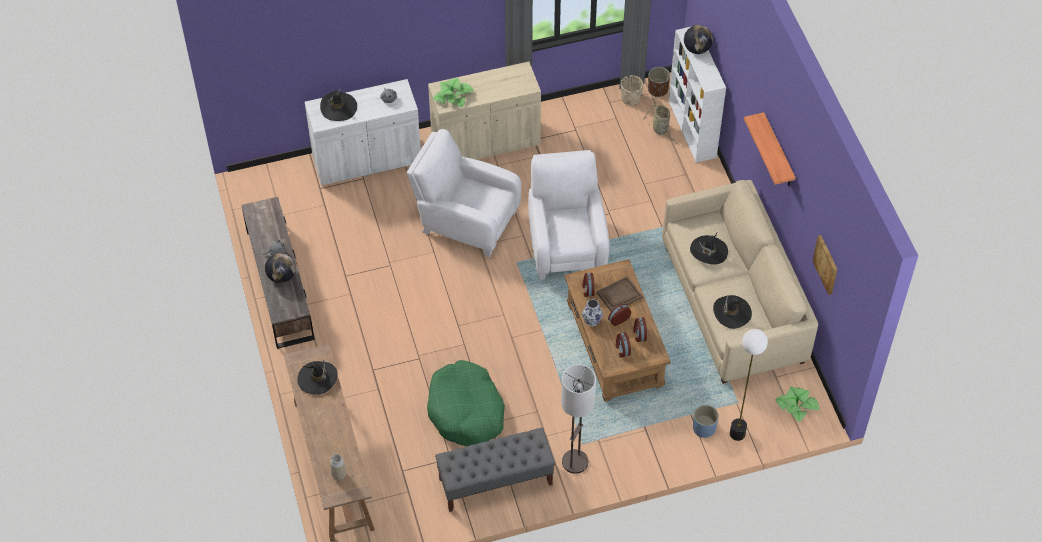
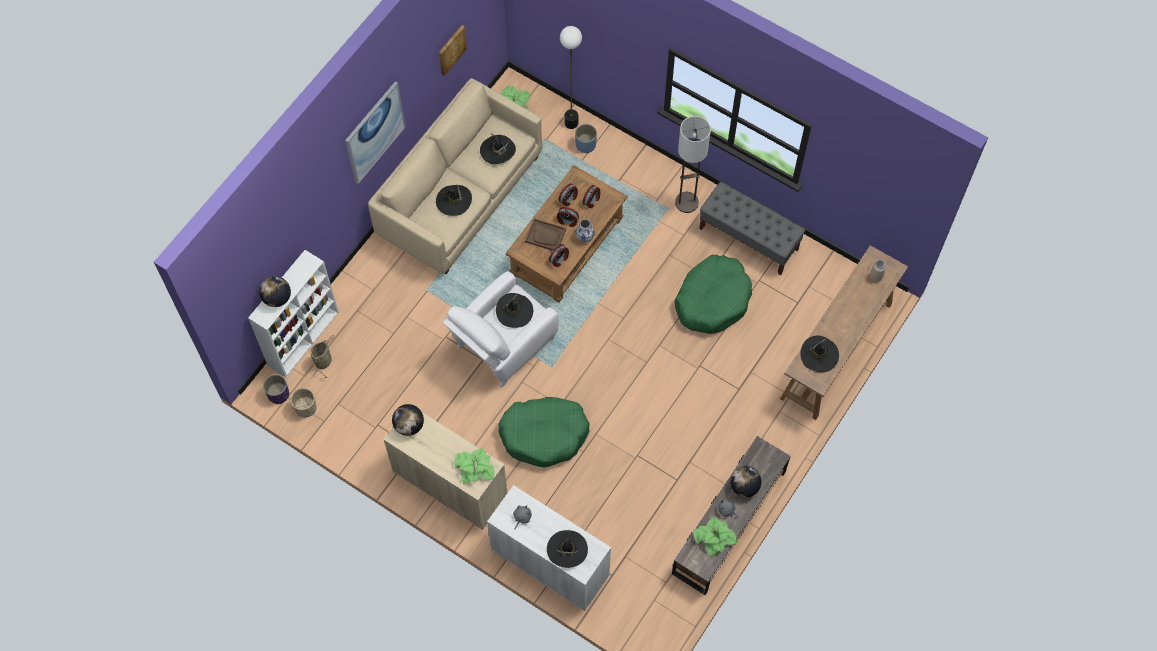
camera: 130 degrees left, 10 degrees up
white armchair [407,129,521,257] -> green dog bed [498,397,590,467]
brown planter [648,67,670,97] -> purple planter [263,374,289,404]
shelf [744,112,796,186] -> picture [345,82,406,184]
none -> globe [392,404,424,436]
none -> black hat [496,293,533,328]
none -> potted plant [693,517,737,557]

